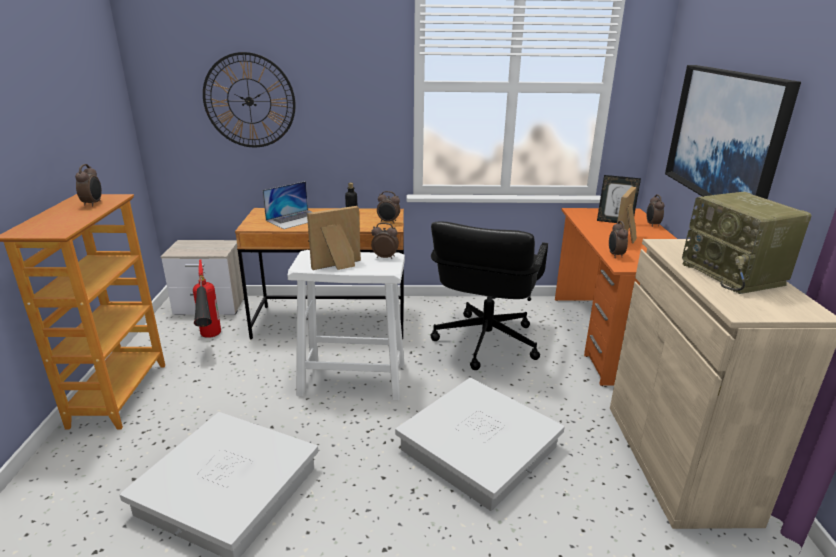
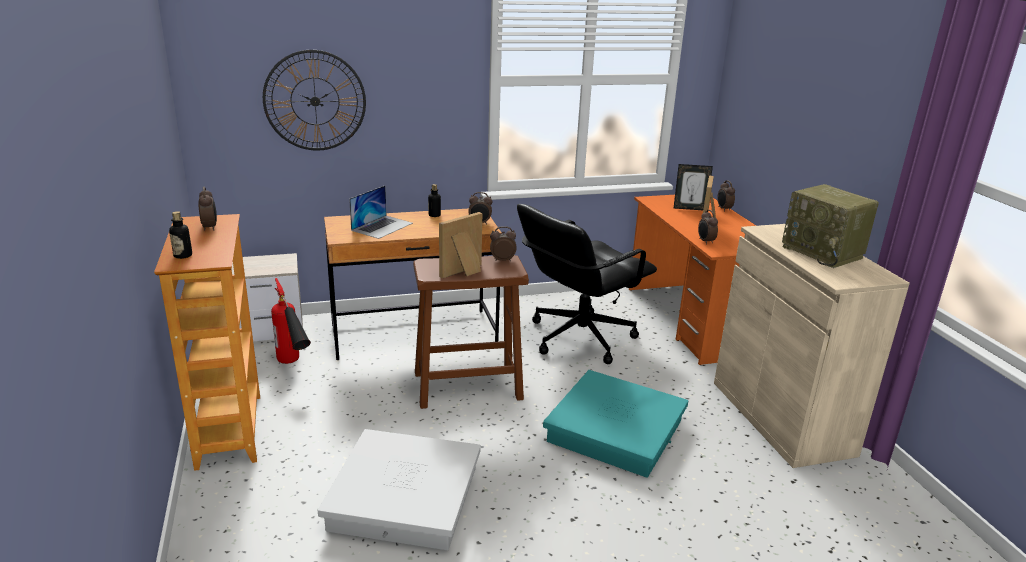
camera: 15 degrees left, 0 degrees up
white stool [287,250,405,400] -> brown stool [413,255,529,409]
white storage box [395,378,565,511] -> turquoise storage box [543,370,689,478]
black office chair [431,221,548,370] -> black office chair turned 45 degrees clockwise [517,204,657,364]
picture [665,65,801,199] -> none
none -> bottle [169,211,192,259]

